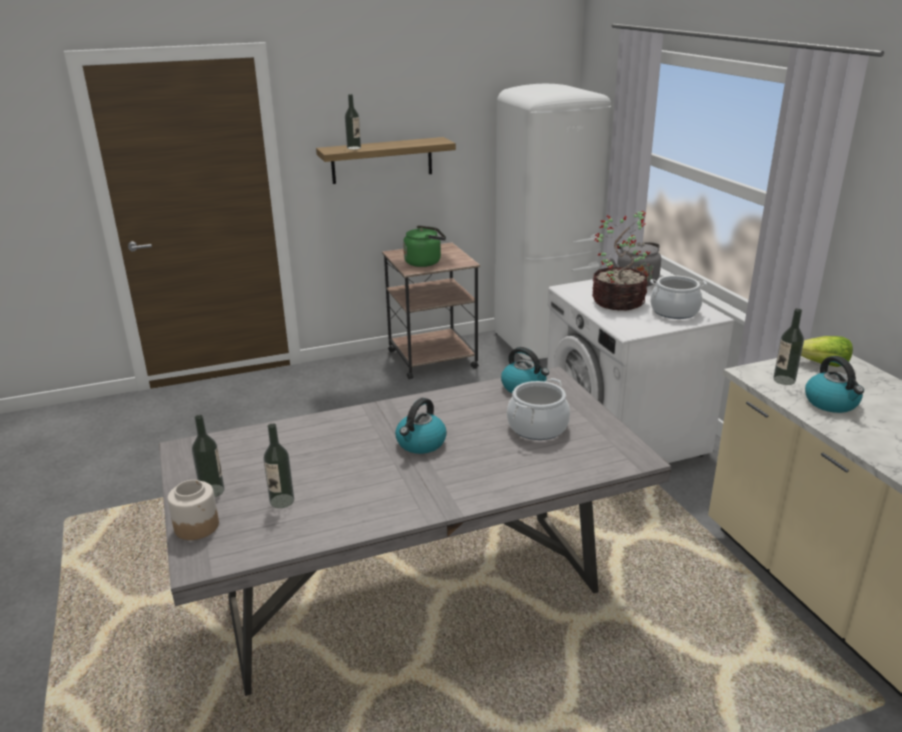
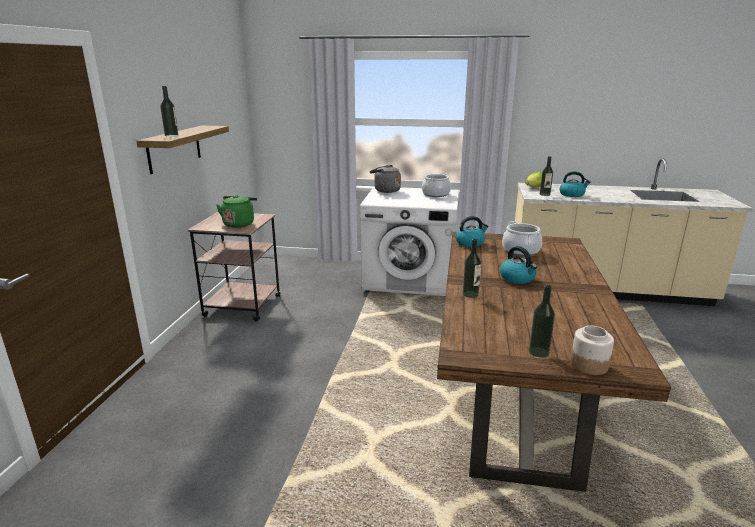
camera: 60 degrees left, 5 degrees down
grey dining table [159,367,671,696] -> brown dining table [437,232,671,492]
bottle [264,423,294,508] -> bottle moved to [463,239,481,298]
white fridge [494,84,611,360] -> none
potted plant [592,211,650,310] -> none

